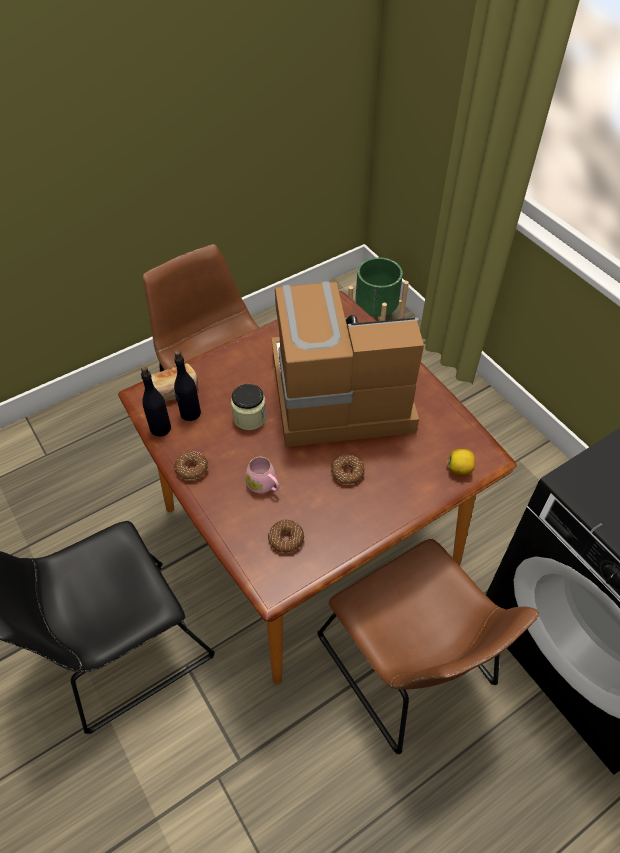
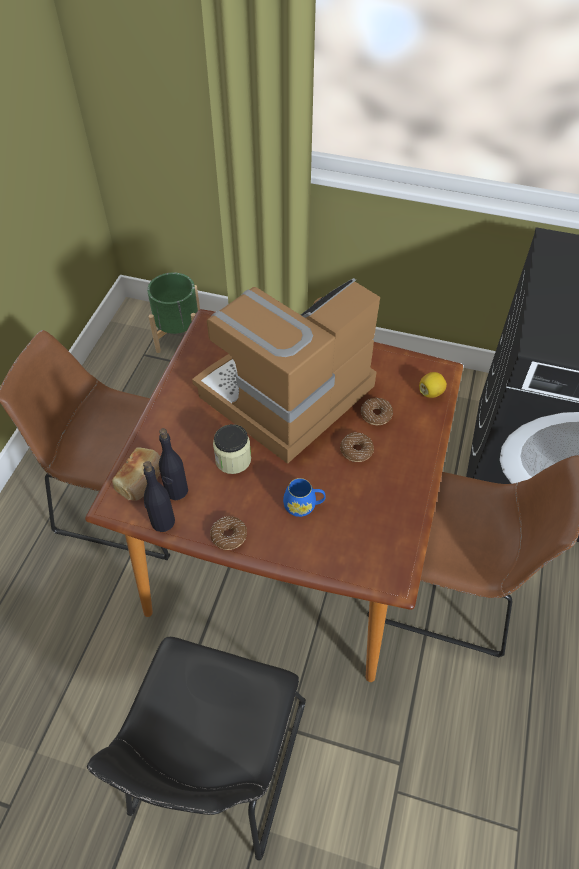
camera: 40 degrees left, 0 degrees up
pink mug [245,457,279,493] -> blue mug [283,478,325,517]
donut [268,520,304,553] -> donut moved to [360,398,393,425]

